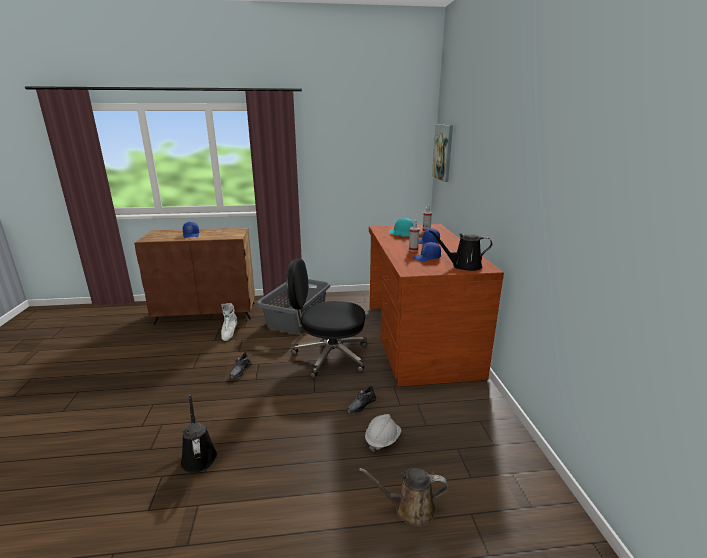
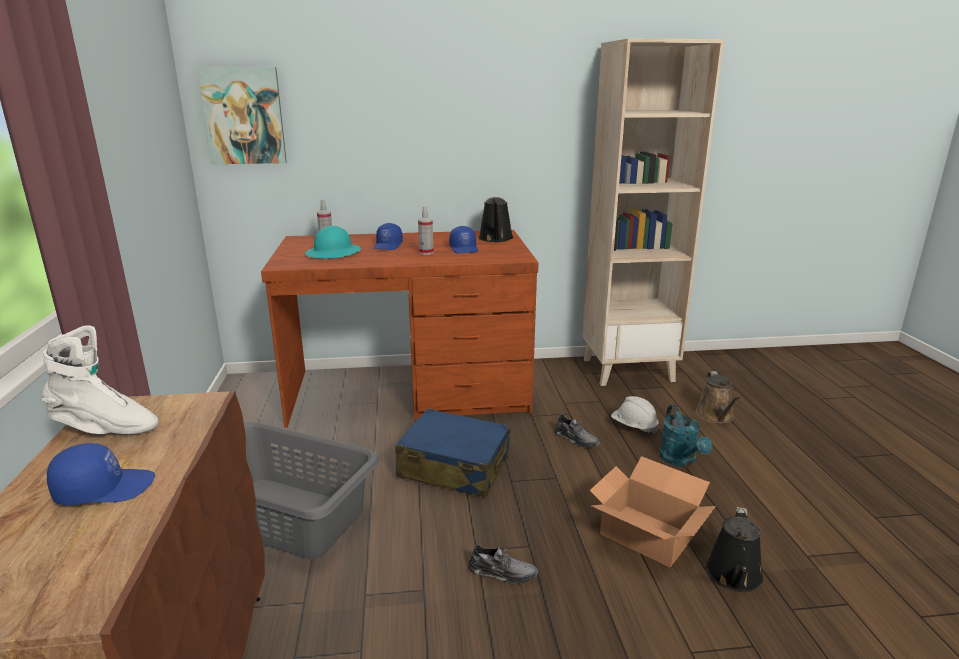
camera: 90 degrees left, 0 degrees up
black watering can [181,394,217,473] -> black watering can turned 45 degrees counterclockwise [706,507,763,592]
white boot [221,303,237,341] -> white boot moved to [41,325,159,434]
black office chair [286,258,367,378] -> blue suitcase [395,408,510,498]
none -> beige bookcase [582,38,724,386]
none -> cardboard box [590,456,716,567]
none -> turquoise watering can [659,405,712,467]

